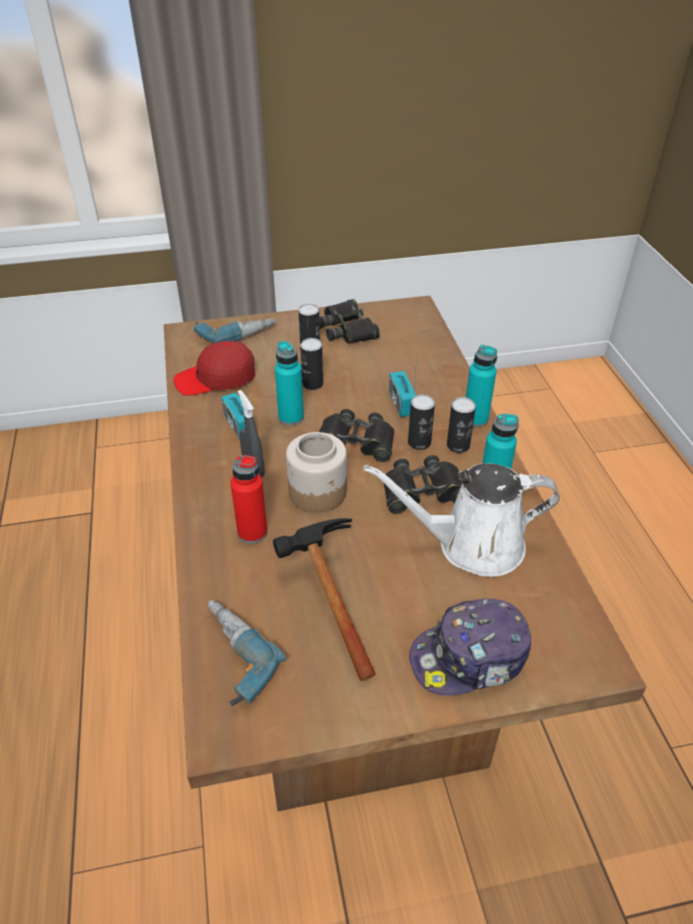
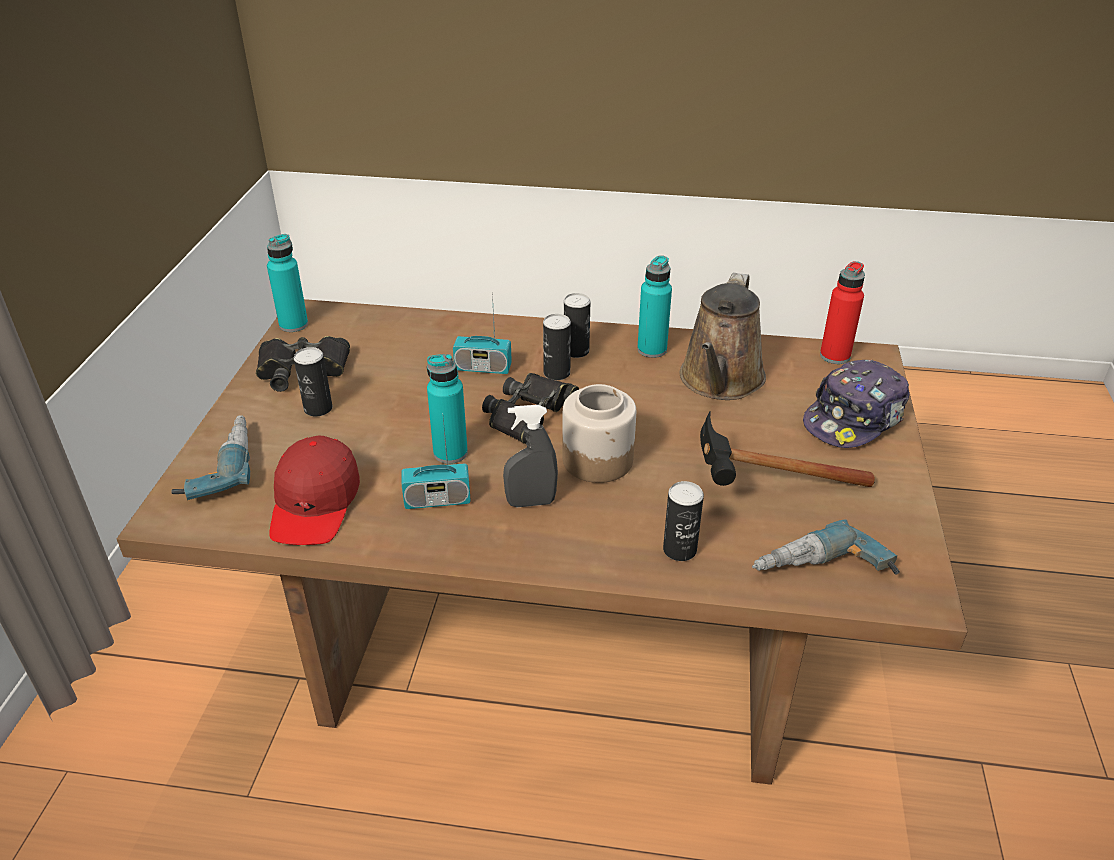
camera: 70 degrees left, 5 degrees down
red bottle [230,455,268,544] -> red bottle moved to [820,261,865,364]
can [300,338,323,390] -> can moved to [663,481,704,561]
white watering can [364,463,559,577] -> brown watering can [680,273,766,400]
black binoculars [384,455,462,514] -> none
cap [409,599,531,696] -> cap turned 45 degrees clockwise [803,360,910,448]
turquoise bottle [466,345,497,427] -> turquoise bottle moved to [267,234,308,332]

